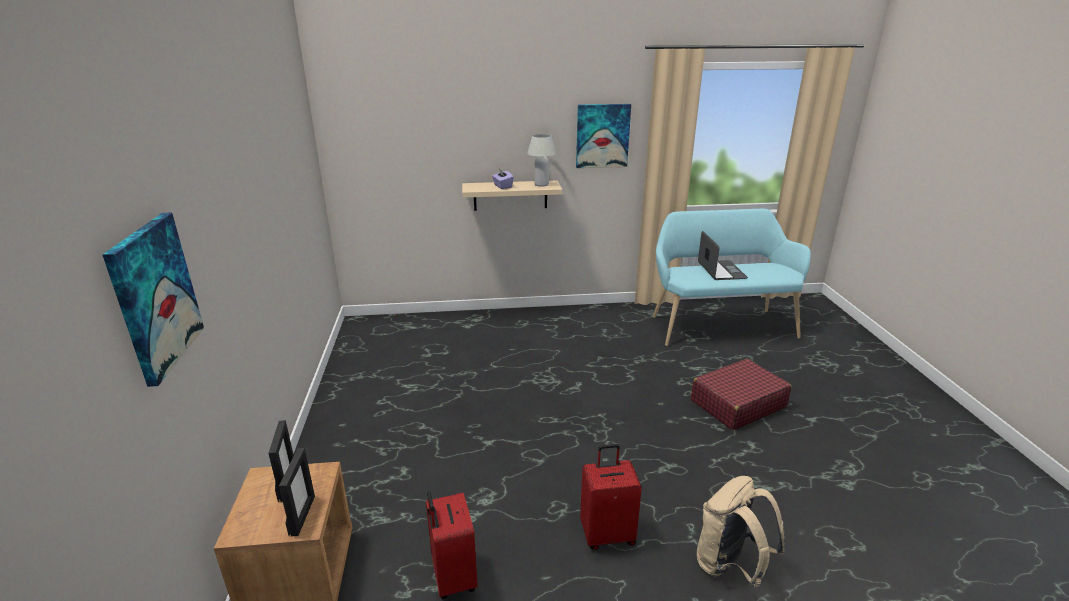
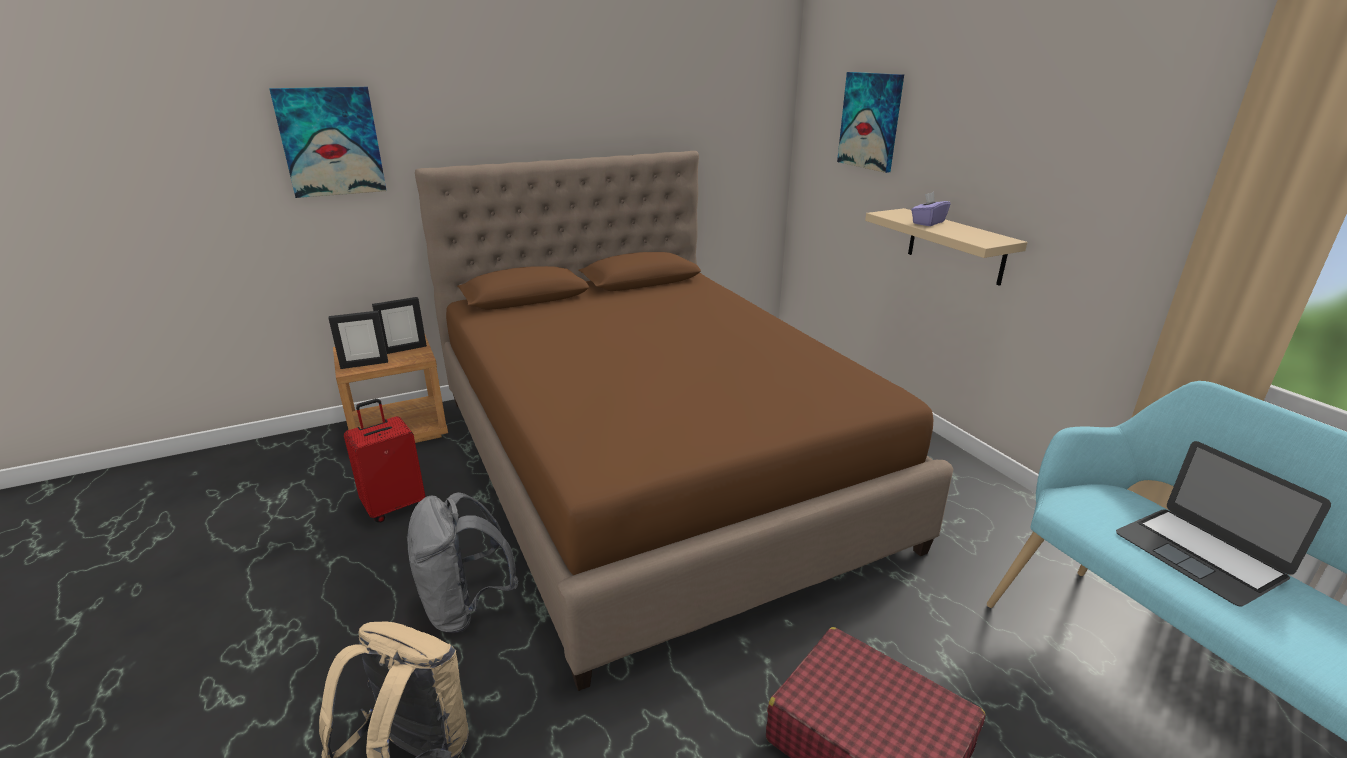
camera: 70 degrees right, 0 degrees up
white table lamp [527,134,557,187] -> none
picture [576,104,631,168] -> picture moved to [837,72,904,173]
red suitcase [580,444,642,550] -> grey backpack [407,492,518,633]
laptop [698,231,748,280] -> laptop turned 90 degrees clockwise [1116,441,1331,607]
none -> brown bed [415,151,953,691]

